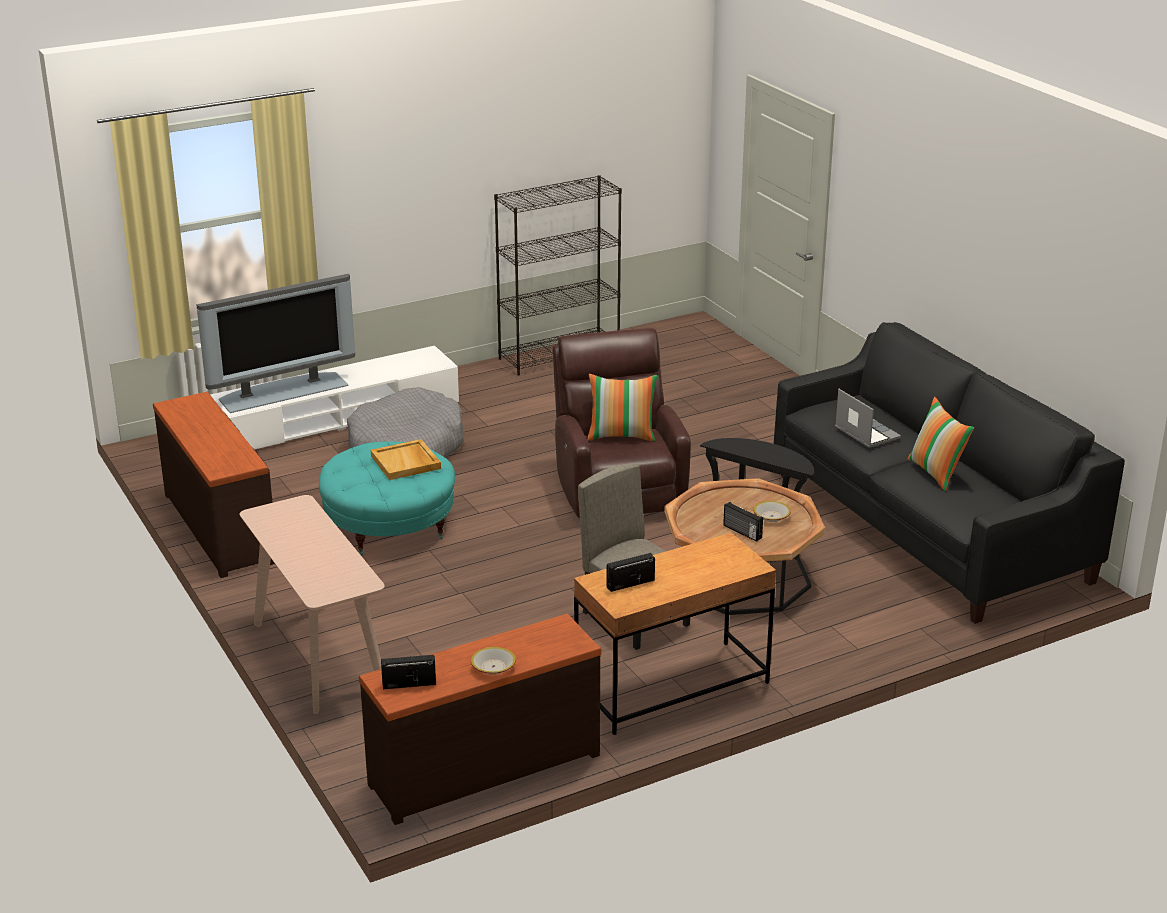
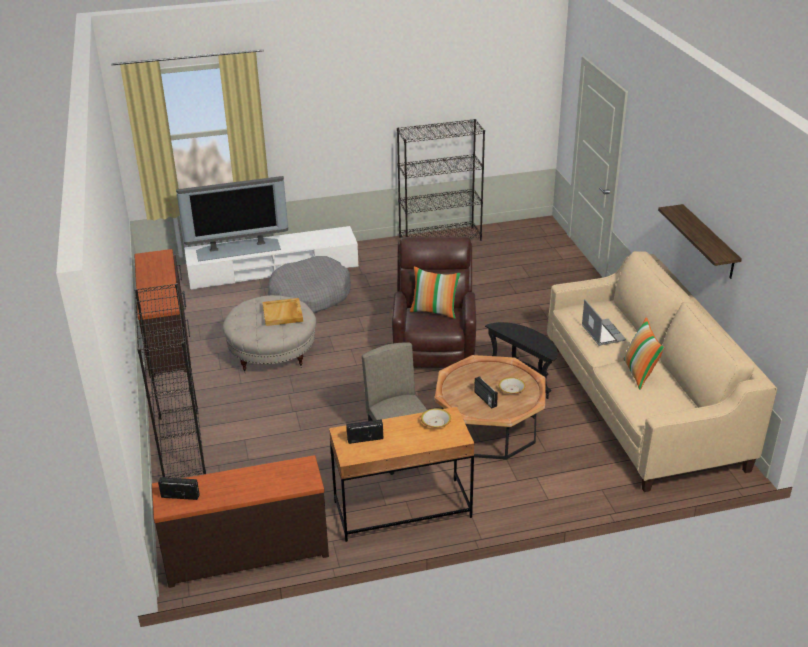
camera: 15 degrees right, 5 degrees up
beige console table [240,495,385,714] -> black bookcase [134,283,206,478]
turquoise ottoman [319,441,455,555] -> beige ottoman [223,295,316,373]
bowl [471,647,516,675] -> bowl moved to [421,408,451,428]
black sofa [774,322,1125,624] -> beige sofa [547,251,777,492]
none -> shelf [658,204,742,279]

